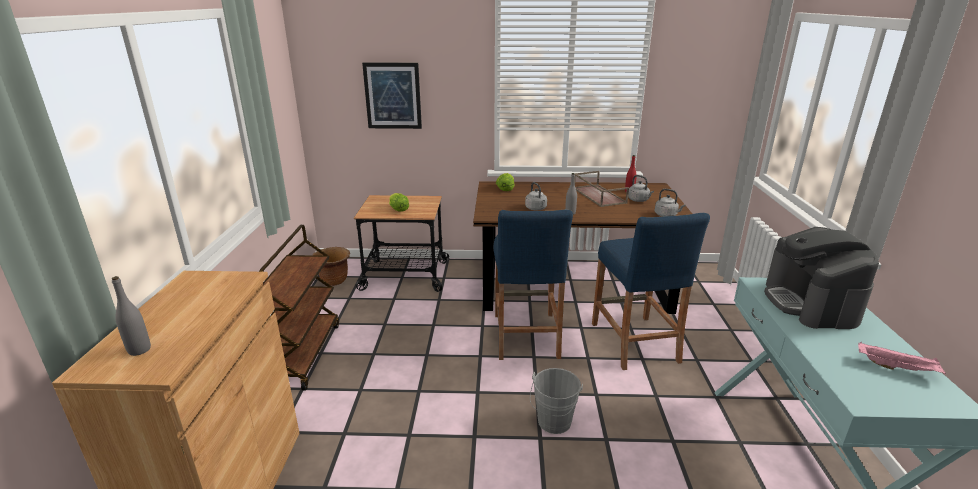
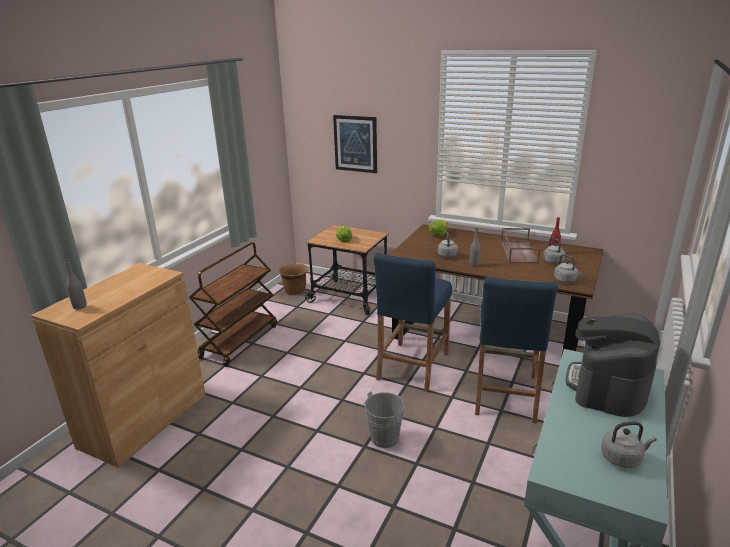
camera: 25 degrees right, 0 degrees up
pink tray [858,342,946,374] -> grey kettle [601,422,657,468]

